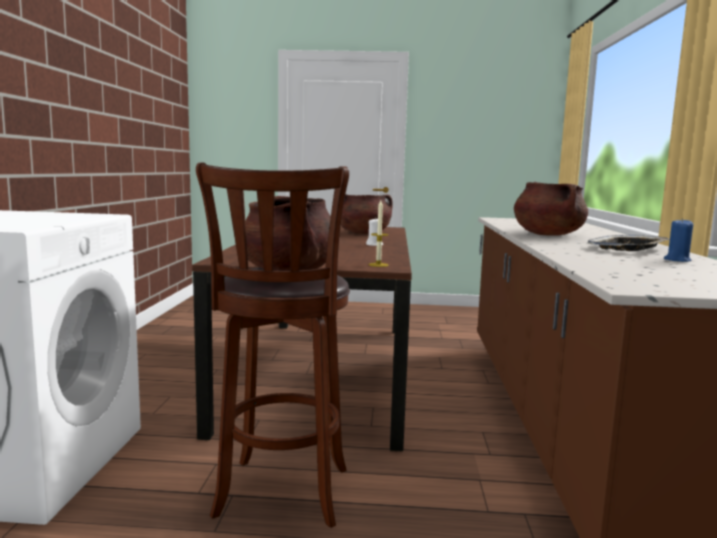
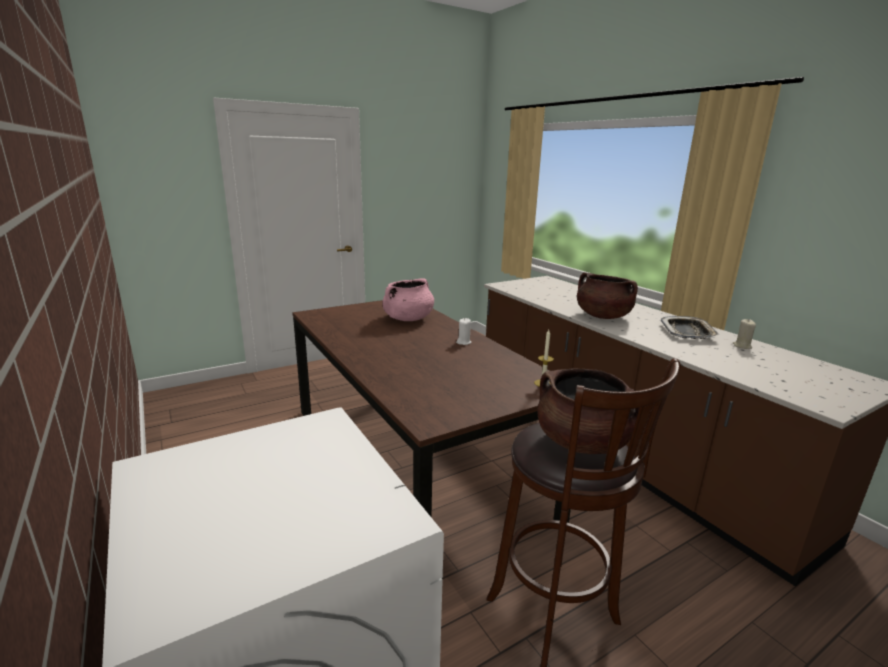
camera: 35 degrees left, 10 degrees up
brown cooking pot [341,194,393,234] -> pink cooking pot [382,278,434,321]
blue candle [664,218,693,262] -> beige candle [732,319,756,349]

